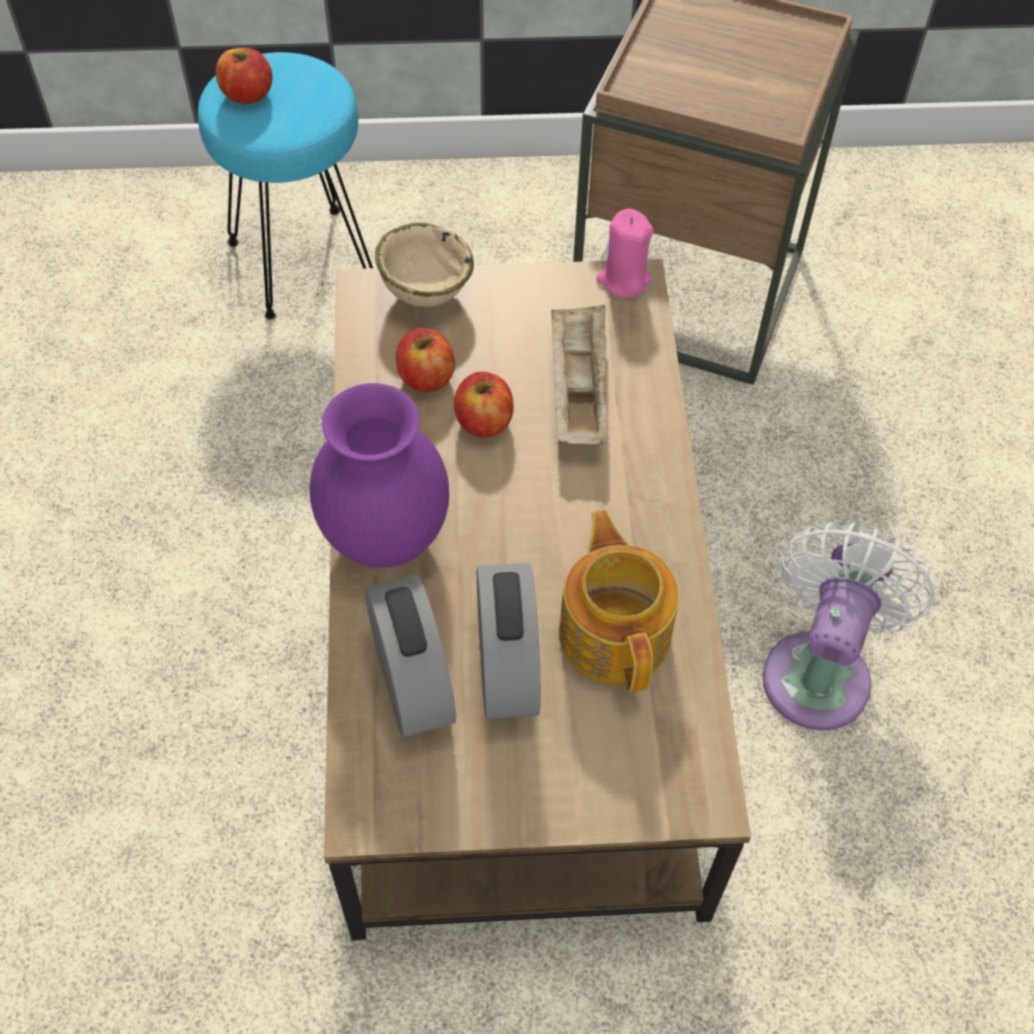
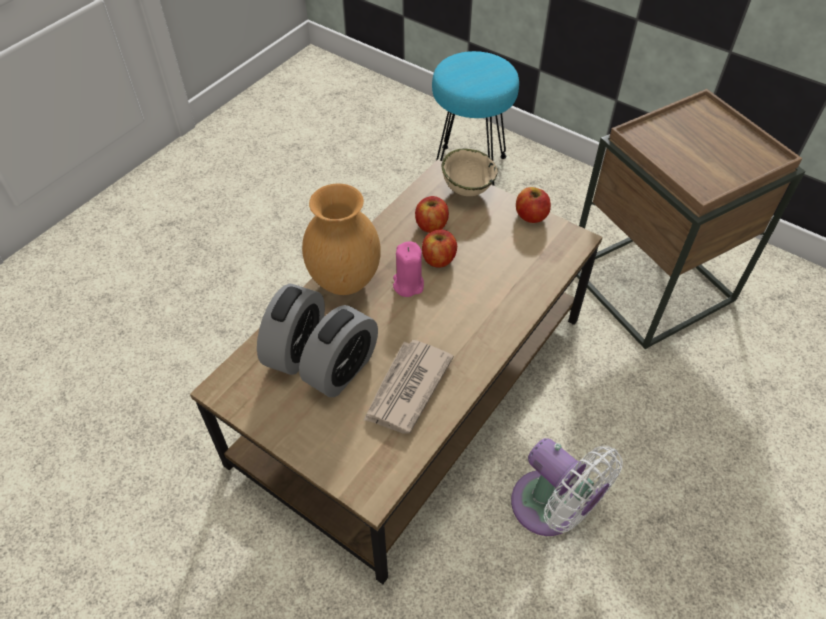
camera: 40 degrees right, 5 degrees down
apple [216,48,273,104] -> apple moved to [516,187,551,223]
purple vase [310,383,449,568] -> brown vase [302,184,381,295]
beige tray [551,304,607,445] -> none
teapot [559,510,679,693] -> newspaper [364,340,454,434]
pink candle [596,208,654,298] -> pink candle moved to [393,241,424,297]
white fan [763,522,935,731] -> white fan turned 75 degrees clockwise [511,438,623,536]

